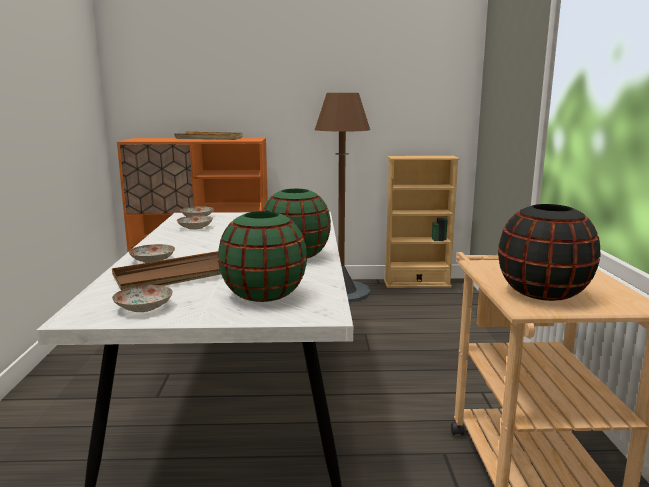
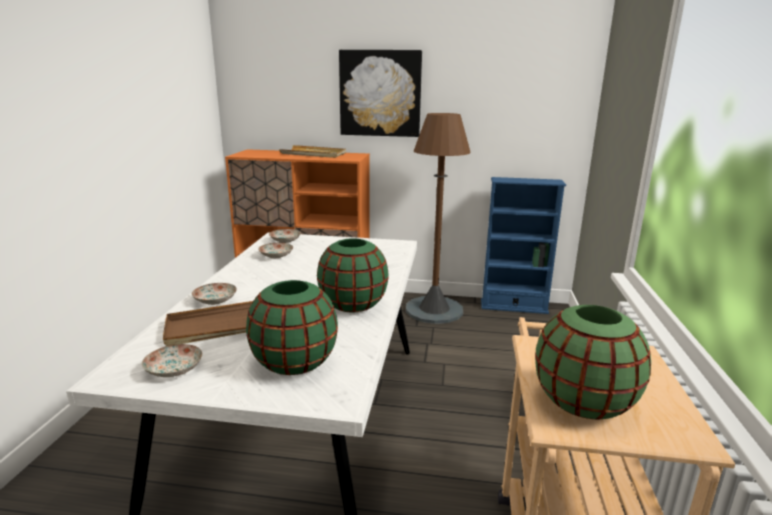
camera: 10 degrees right, 5 degrees up
beige bookcase [384,156,460,288] -> blue bookcase [481,177,566,314]
black vase [498,204,600,301] -> green vase [535,305,651,419]
none -> picture [339,50,422,137]

